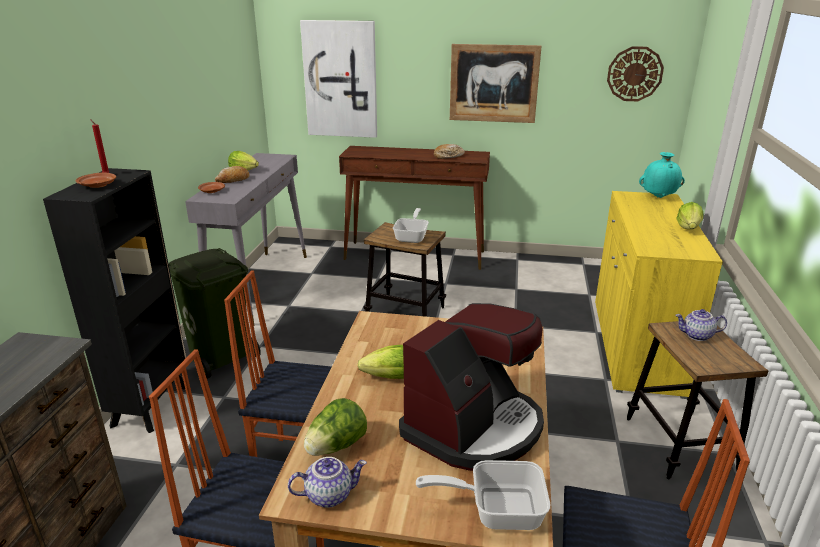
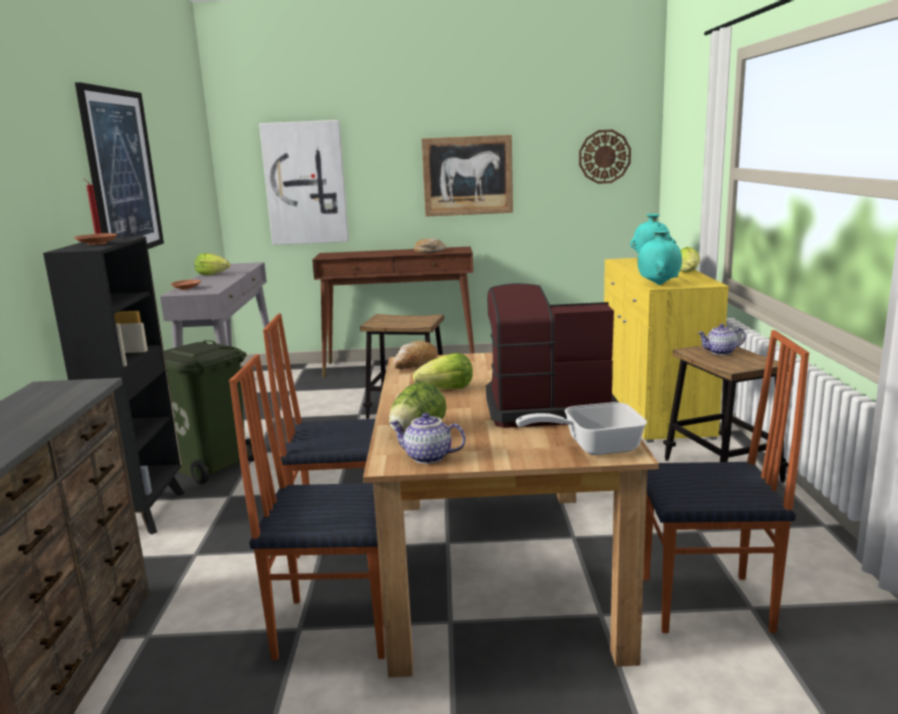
camera: 10 degrees left, 10 degrees down
bread [215,166,249,183] -> bread moved to [393,341,438,369]
teapot [288,457,367,508] -> teapot turned 135 degrees counterclockwise [389,413,465,464]
frying pan [393,208,429,243] -> none
coffee machine [399,303,544,471] -> coffee machine turned 120 degrees counterclockwise [486,283,618,428]
none -> picture [75,82,164,249]
none -> turquoise vase [637,230,682,285]

